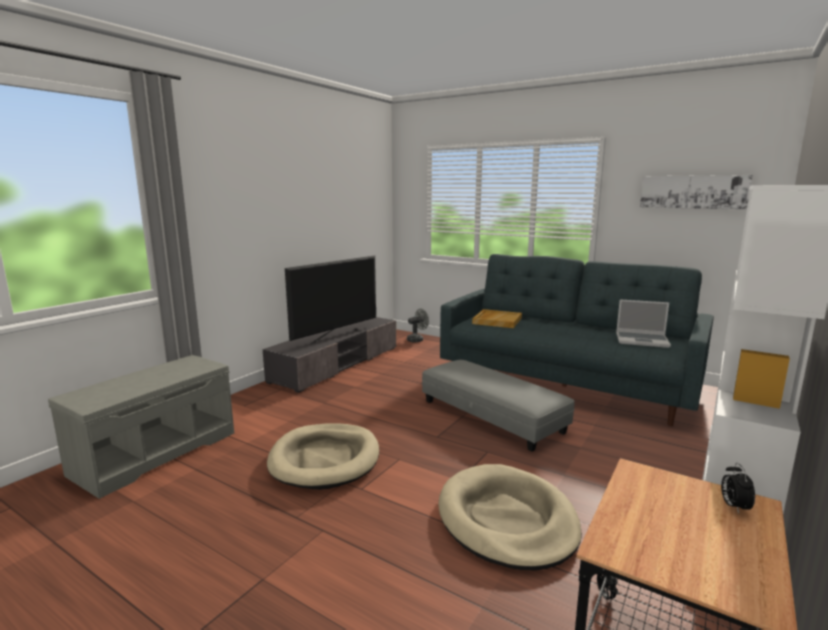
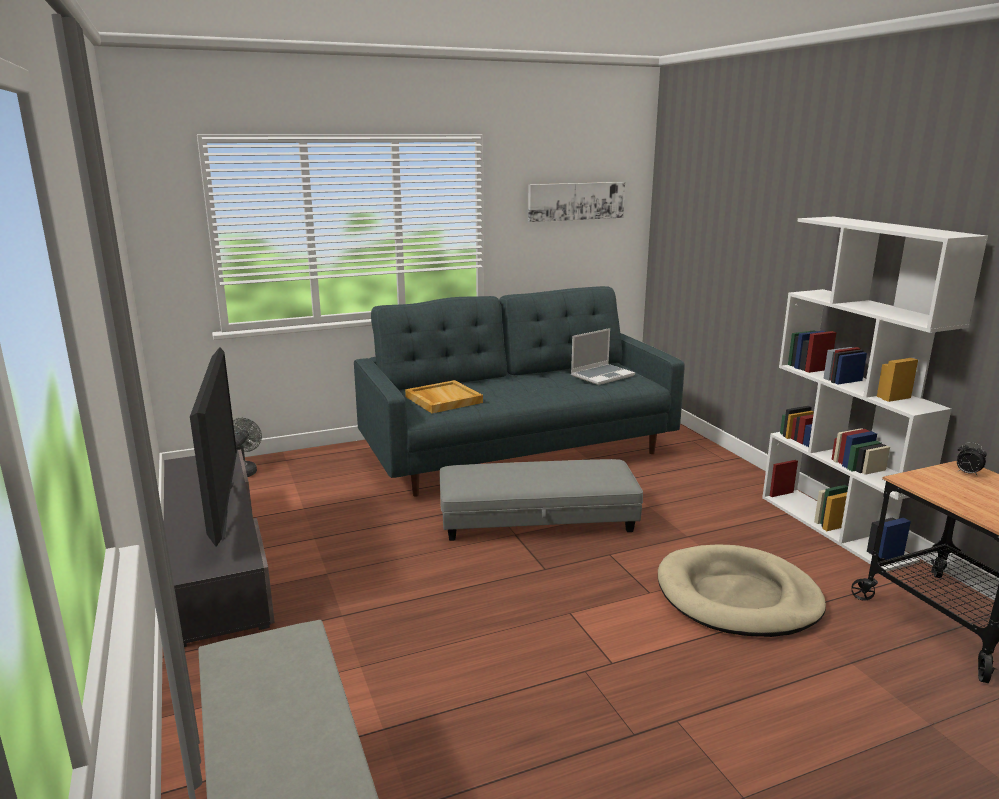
camera: 55 degrees left, 5 degrees up
beige dog bed [267,423,379,490] -> none

